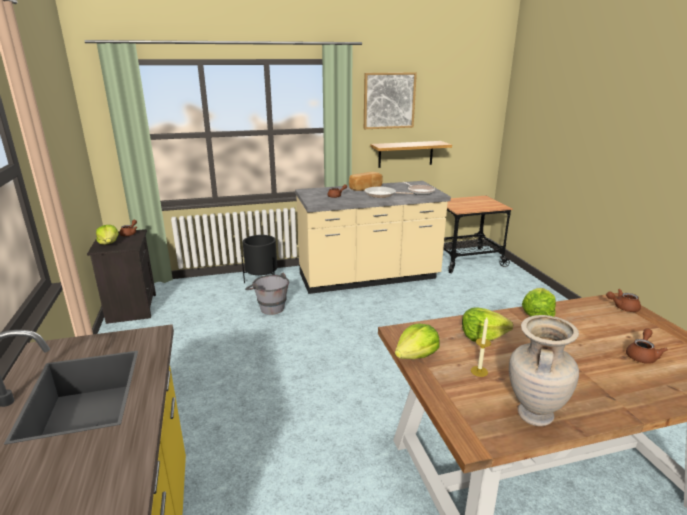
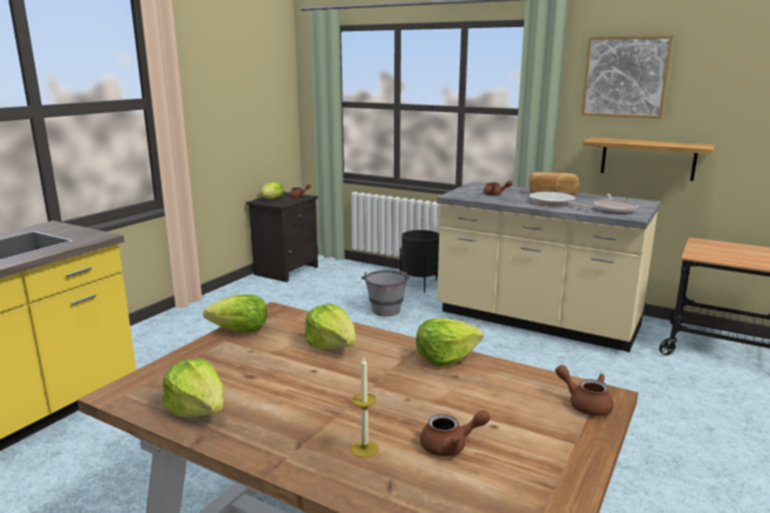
camera: 45 degrees right, 5 degrees down
candle [471,317,491,377] -> candle moved to [351,357,379,458]
beige vase [509,315,579,426] -> lettuce [162,358,224,417]

